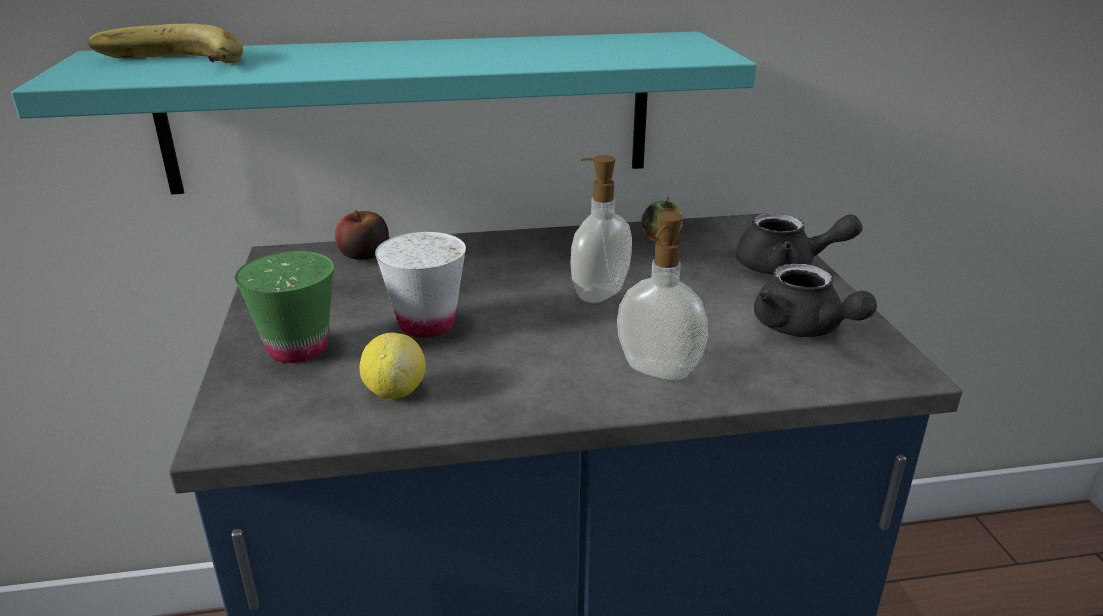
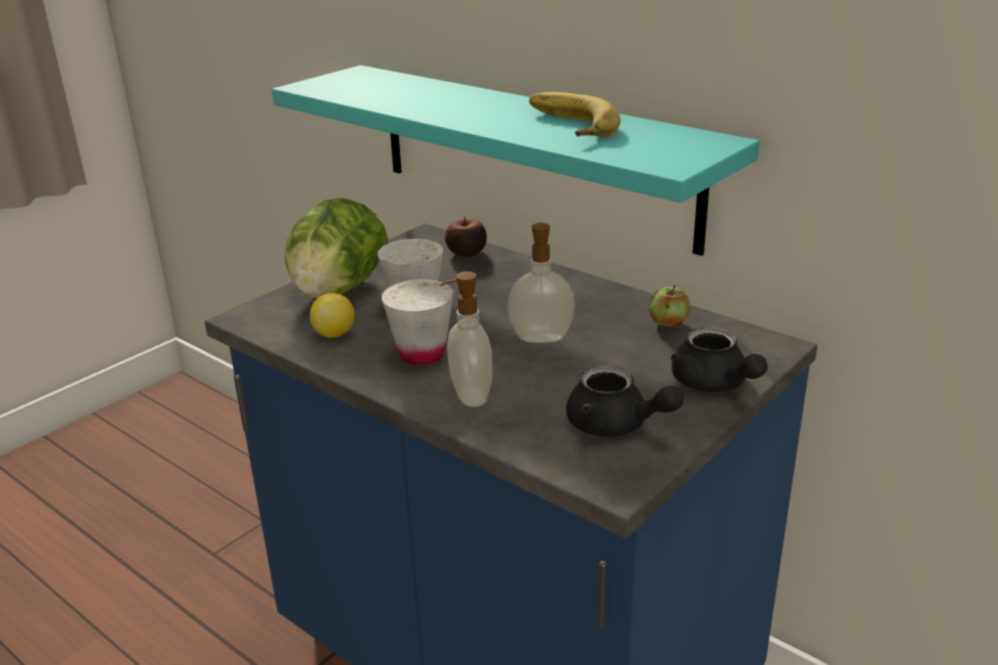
camera: 50 degrees right, 0 degrees up
banana [88,23,243,63] -> banana moved to [529,92,620,138]
green cup [235,251,334,363] -> lettuce [285,198,388,298]
black teapot [754,264,877,337] -> black teapot turned 75 degrees counterclockwise [566,366,684,437]
none -> white cup [381,279,454,366]

